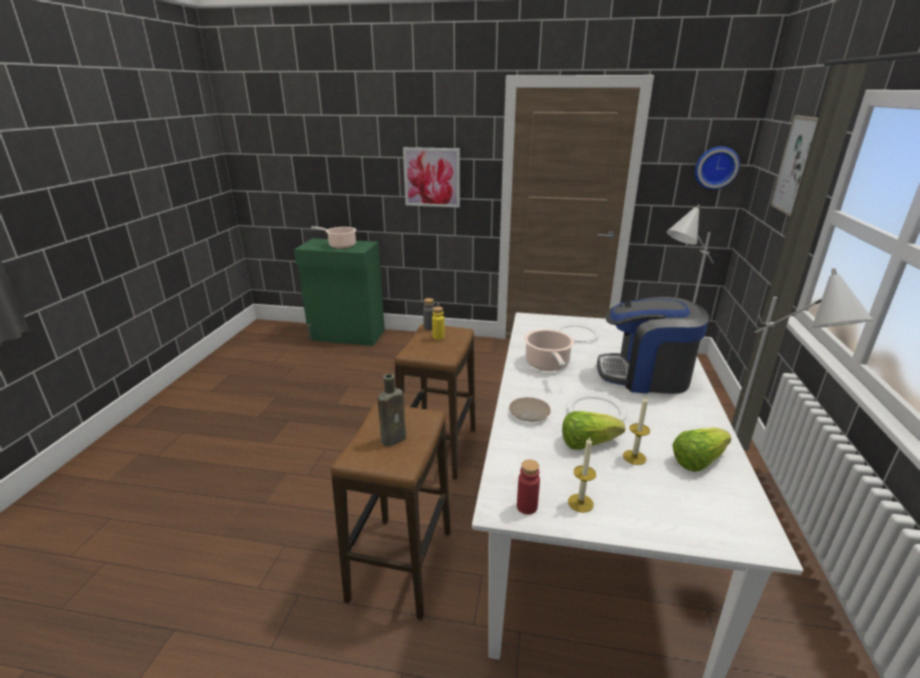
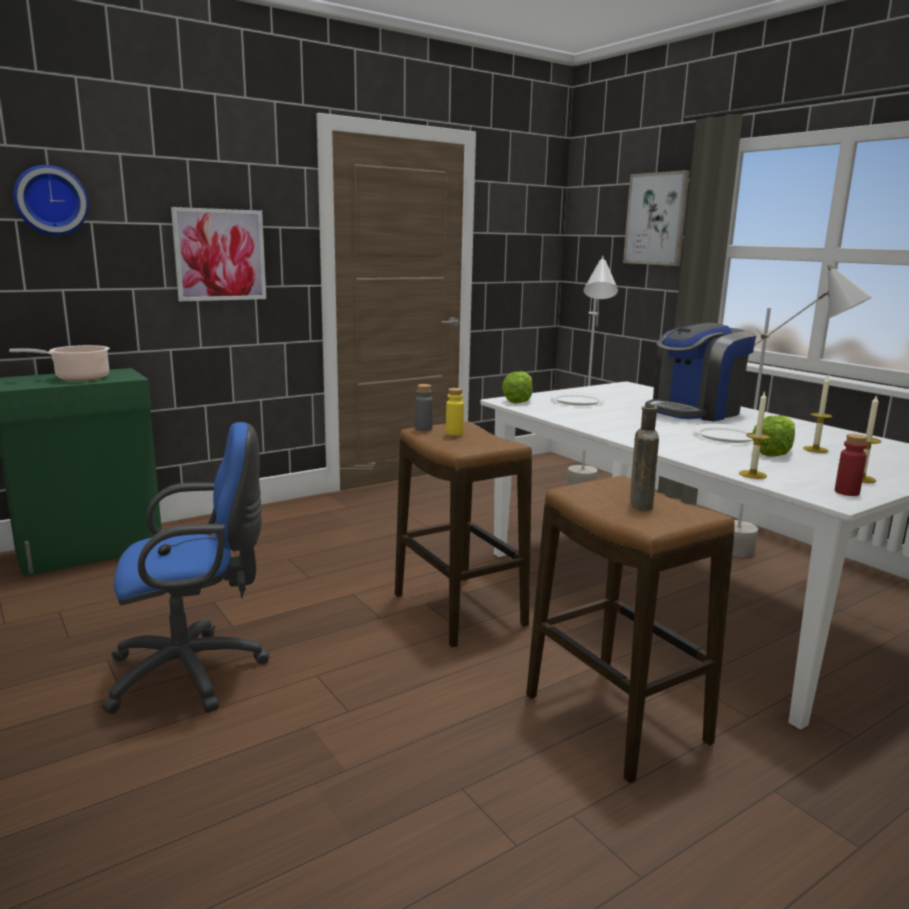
camera: 45 degrees left, 10 degrees down
beige plate [509,397,551,421] -> none
cooking pot [524,329,574,371] -> none
lettuce [672,427,732,472] -> lettuce moved to [502,371,532,404]
wall clock [695,146,740,189] -> wall clock moved to [13,165,89,235]
none -> blue office chair [101,422,269,714]
none -> candle [739,391,770,479]

